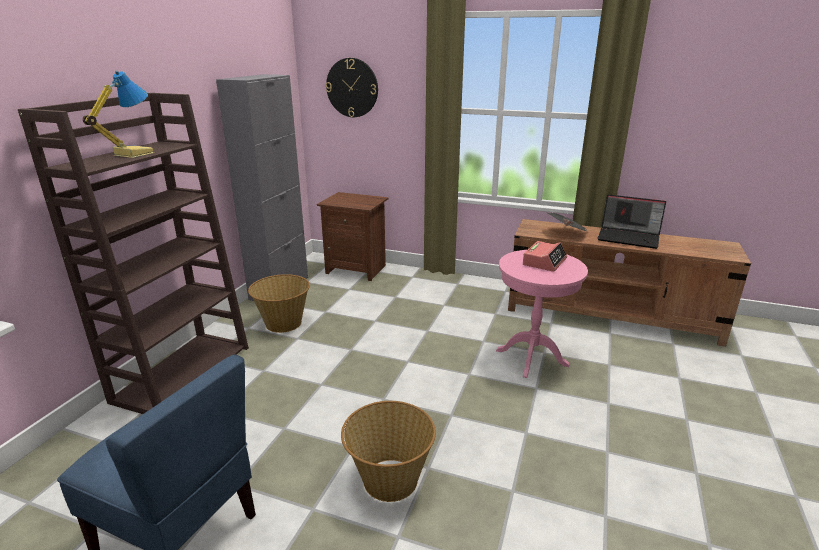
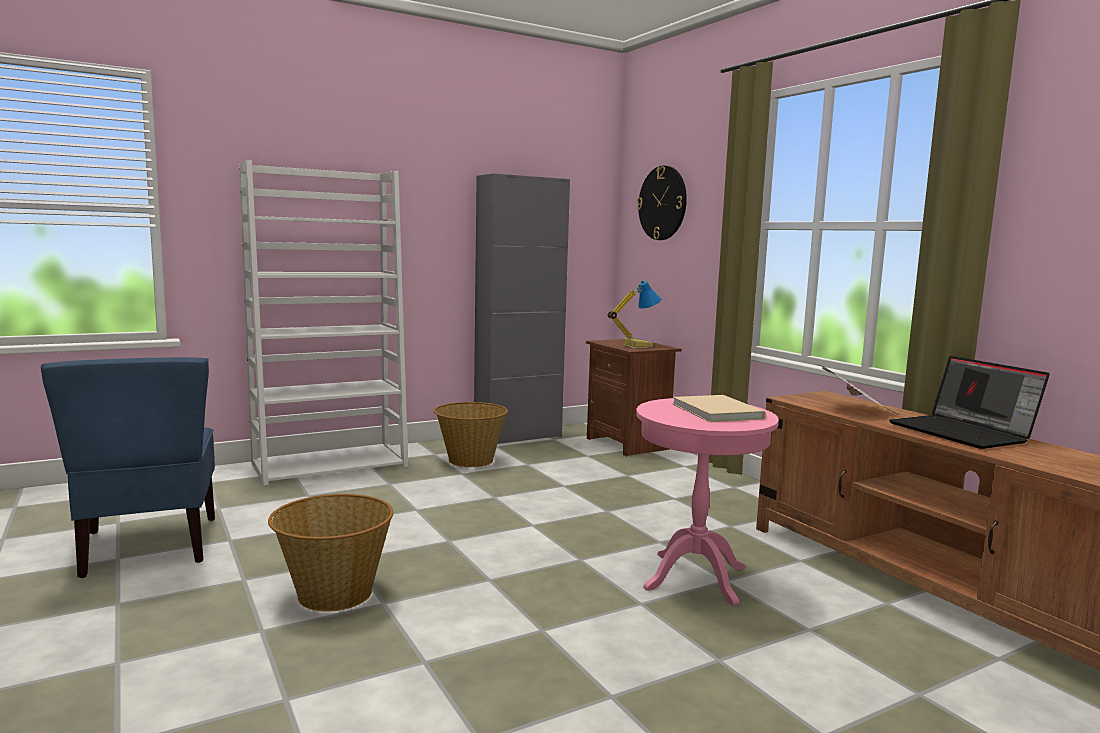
camera: 40 degrees right, 15 degrees down
brown bookcase [18,93,249,414] -> white bookcase [239,160,408,485]
table lamp [83,70,154,158] -> table lamp moved to [608,280,662,348]
alarm clock [523,241,567,272] -> beige book [673,395,766,422]

